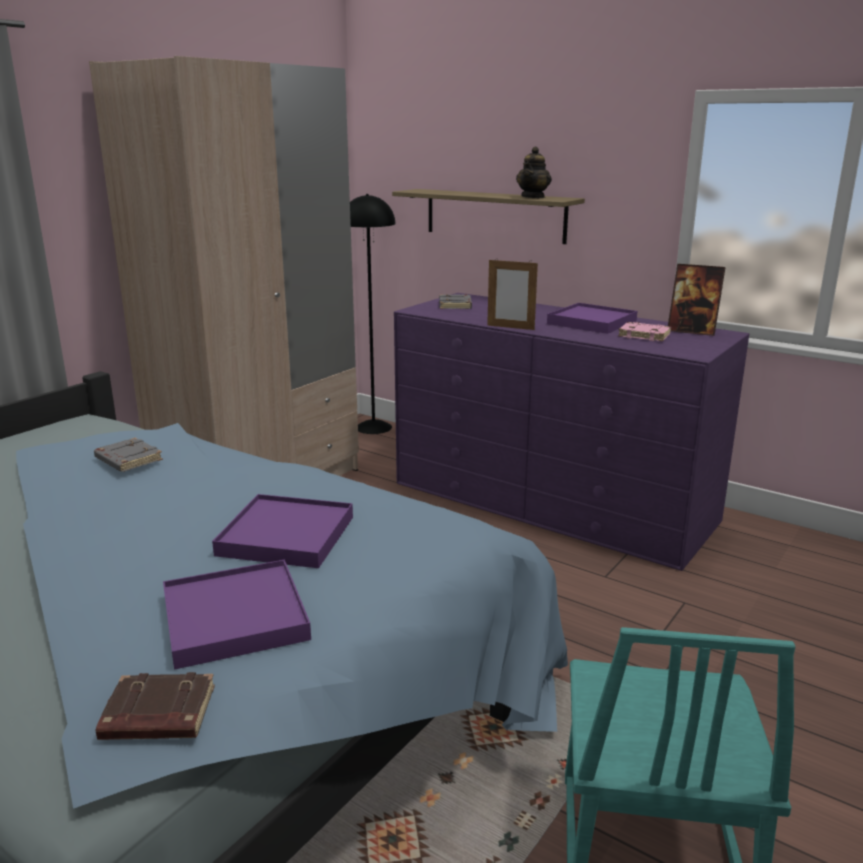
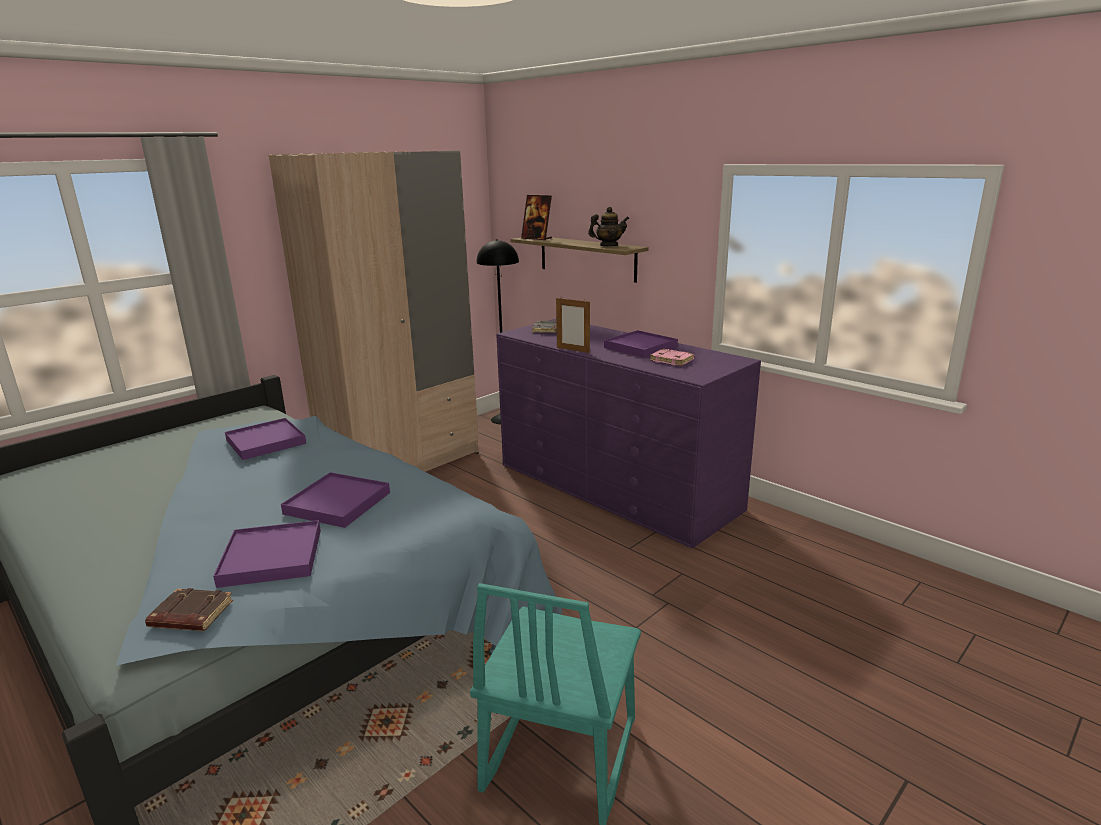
camera: 10 degrees right, 0 degrees up
grey book [94,438,163,472] -> purple tray [225,418,306,460]
teapot [516,147,552,198] -> teapot turned 135 degrees counterclockwise [588,207,629,246]
picture frame [668,264,726,336] -> picture frame moved to [521,195,552,240]

